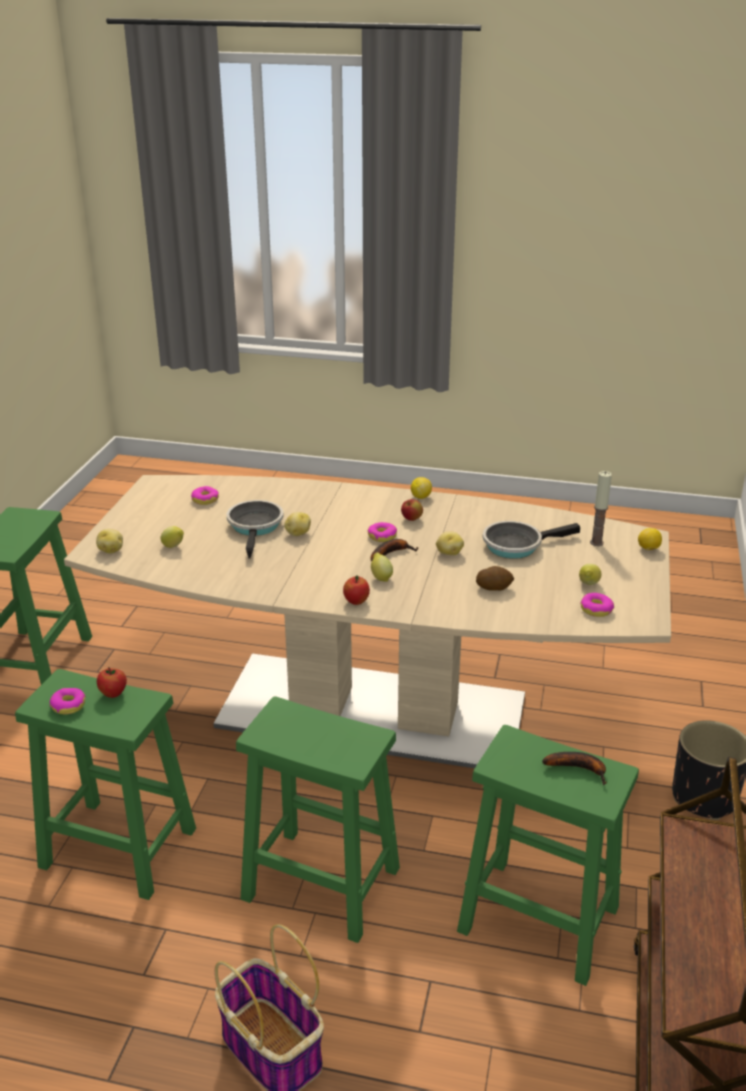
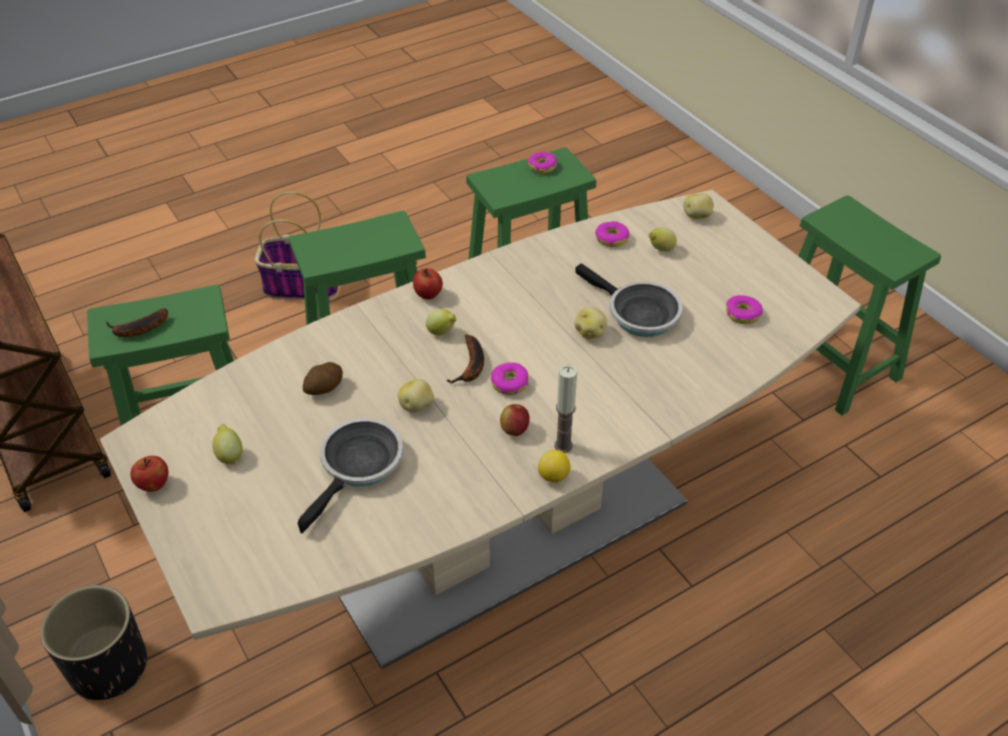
camera: 135 degrees right, 15 degrees up
apple [97,667,127,698] -> apple moved to [130,456,168,492]
donut [580,593,614,617] -> donut moved to [595,221,630,247]
candle [590,471,612,546] -> candle moved to [554,365,577,453]
lemon [638,528,662,550] -> none

